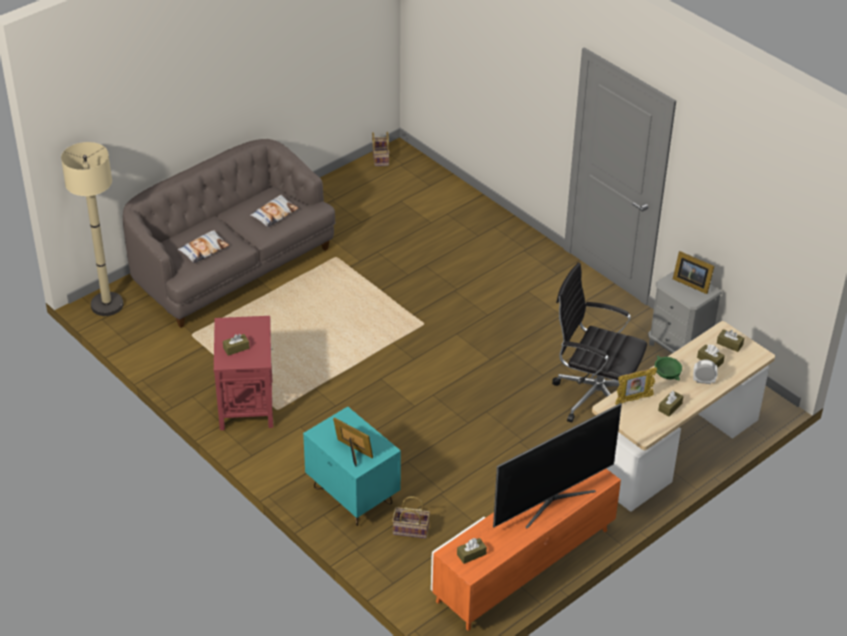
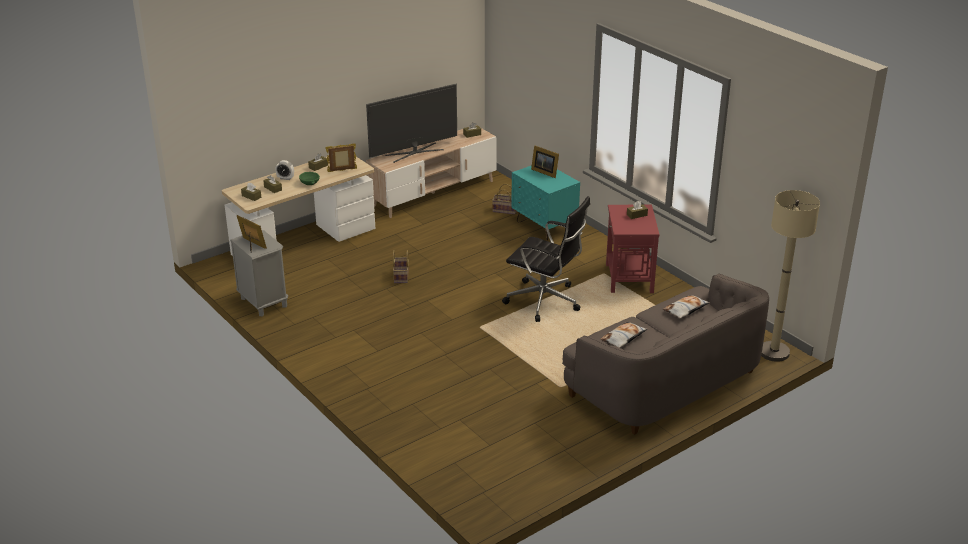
camera: 175 degrees left, 10 degrees down
basket [372,132,389,166] -> basket moved to [393,250,409,283]
orange tv stand [431,469,621,631] -> beige tv stand [366,125,497,218]
black office chair [552,262,647,422] -> black office chair moved to [502,196,590,322]

